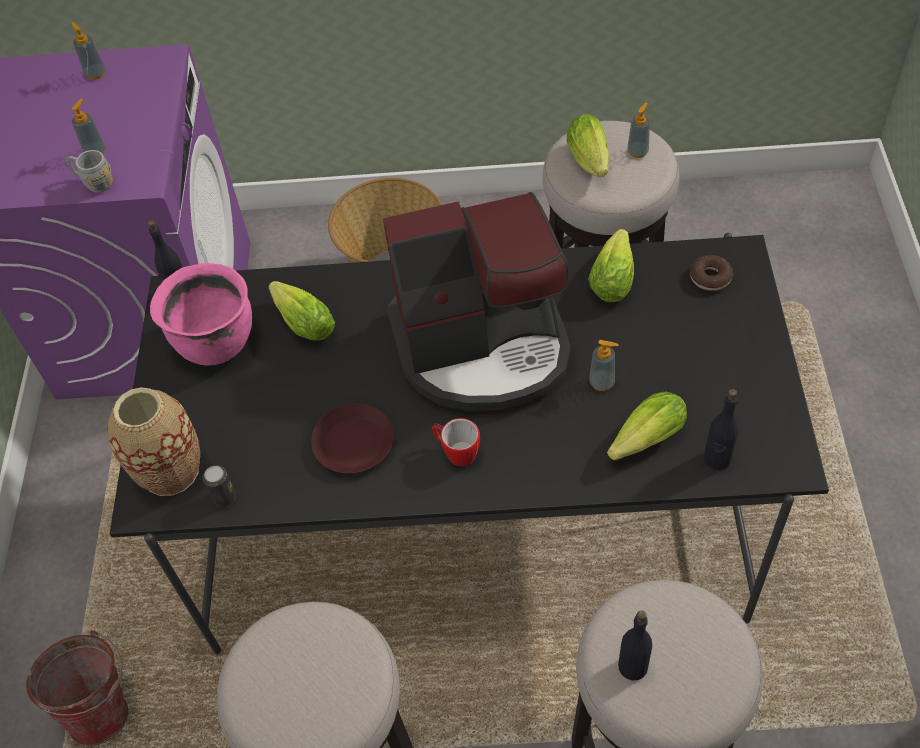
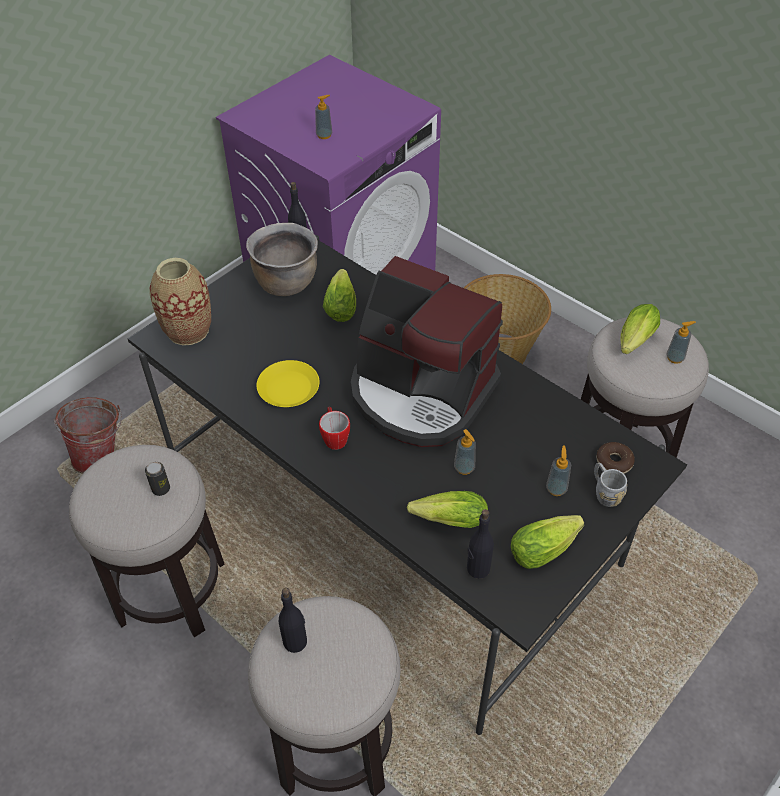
camera: 40 degrees right, 5 degrees down
grey mug [66,150,113,193] -> grey mug moved to [594,462,627,507]
soap dispenser [71,22,105,80] -> soap dispenser moved to [546,445,571,496]
pink cooking pot [150,263,252,366] -> brown cooking pot [246,223,318,296]
can [203,465,236,507] -> can moved to [145,462,170,496]
brown plate [311,403,394,473] -> yellow plate [257,360,319,407]
lettuce [588,229,634,302] -> lettuce moved to [511,515,584,569]

